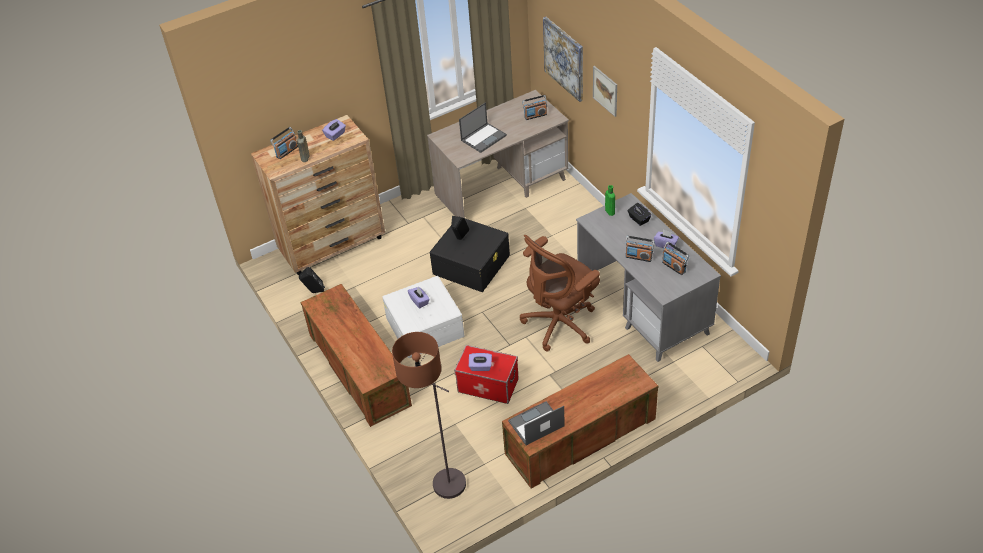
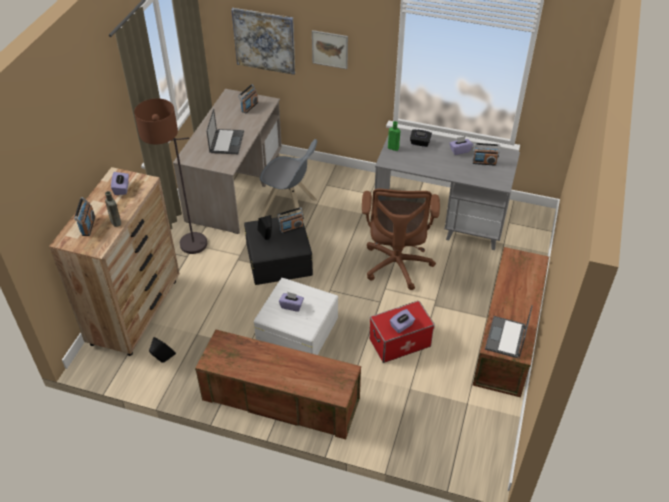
camera: 45 degrees left, 0 degrees up
brown floor lamp [392,332,466,499] -> brown floor lamp moved to [134,98,207,254]
radio [625,236,654,262] -> radio moved to [278,207,304,233]
none -> grey chair [259,139,317,218]

